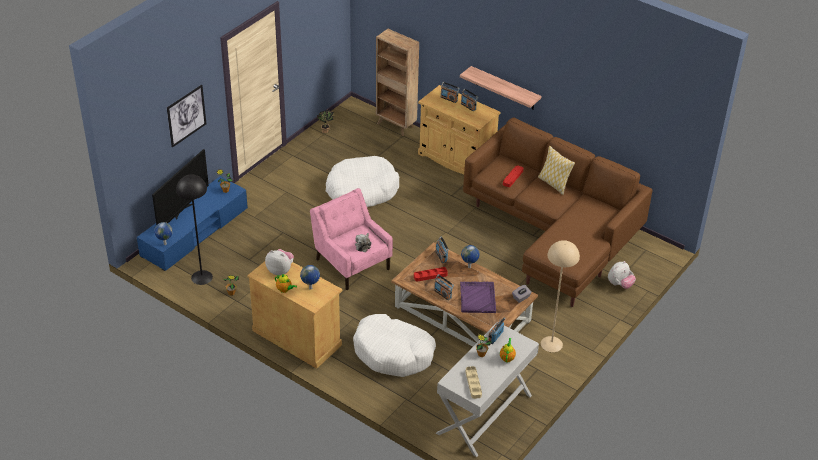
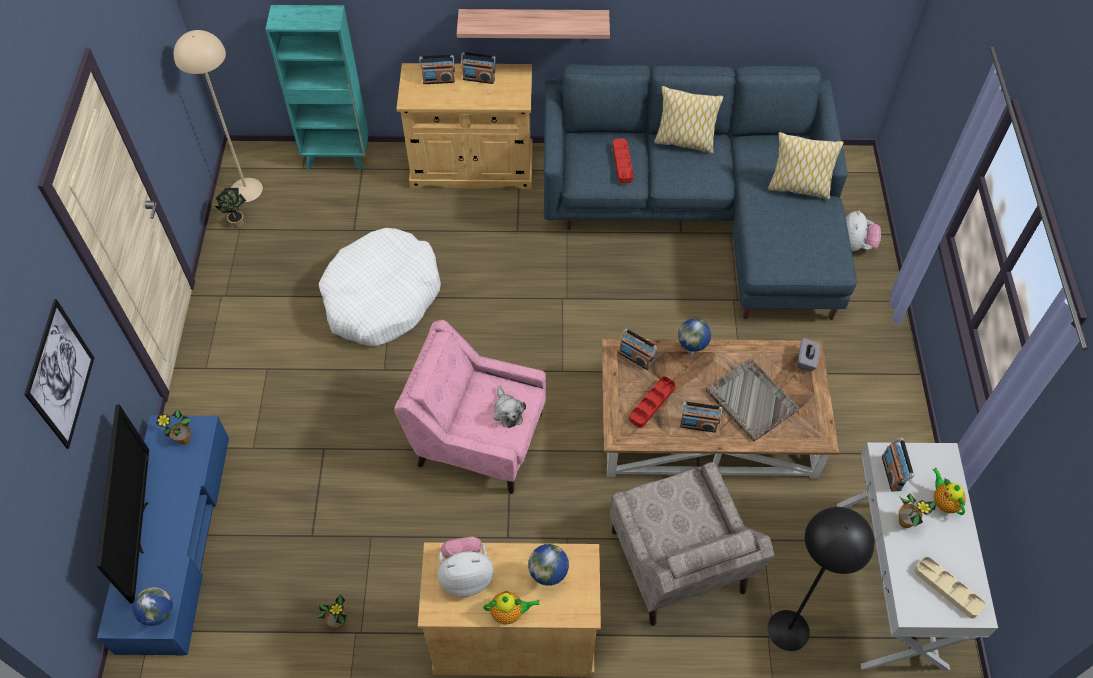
camera: 35 degrees left, 15 degrees up
black floor lamp [176,174,213,285] -> black floor lamp moved to [768,507,875,651]
white dog bed [353,314,436,377] -> beige armchair [610,462,774,626]
brown bookcase [376,29,419,136] -> turquoise bookcase [265,5,369,170]
purple tray [460,282,496,313] -> grey tray [706,359,800,441]
brown sofa [463,118,653,307] -> blue sofa [544,64,857,320]
beige floor lamp [541,240,580,352] -> beige floor lamp moved to [174,30,263,202]
none -> pillow [768,132,844,200]

